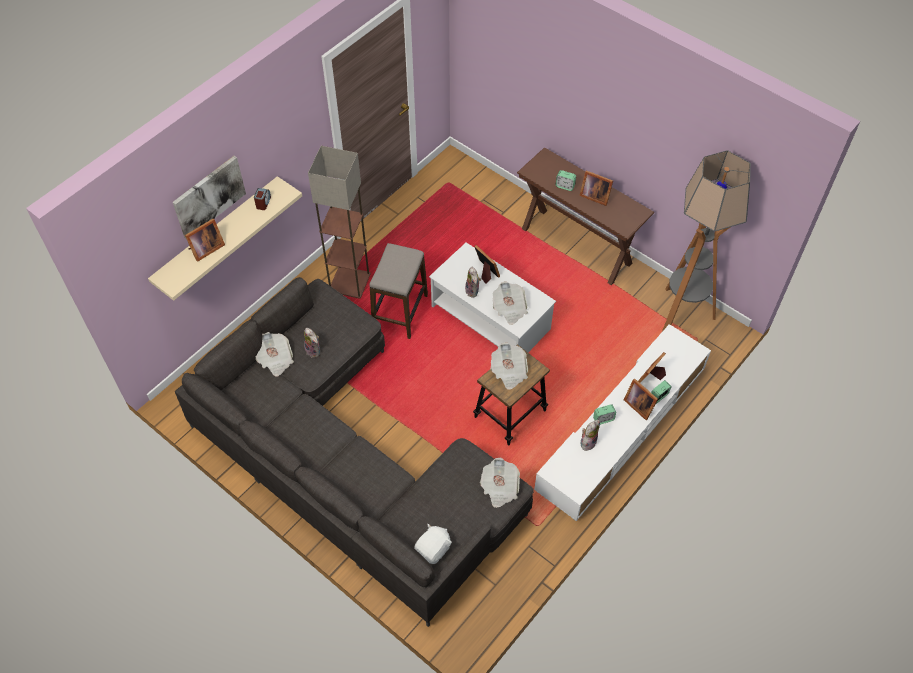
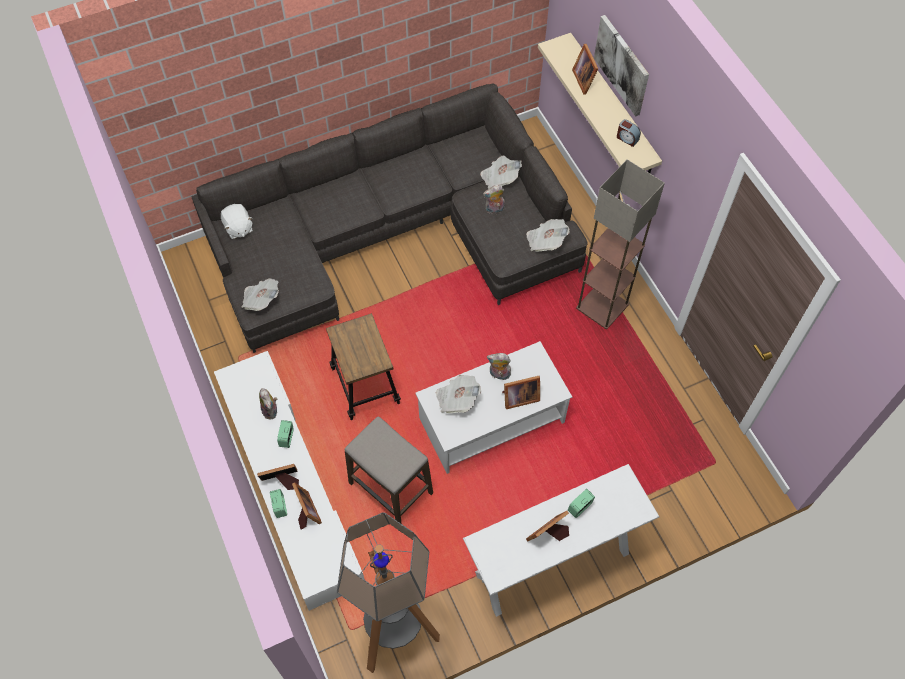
camera: 115 degrees right, 5 degrees up
stool [369,243,428,339] -> stool moved to [345,416,433,523]
newspaper [490,342,528,390] -> newspaper moved to [526,219,570,252]
brown console table [517,147,654,285] -> white console table [463,464,659,617]

